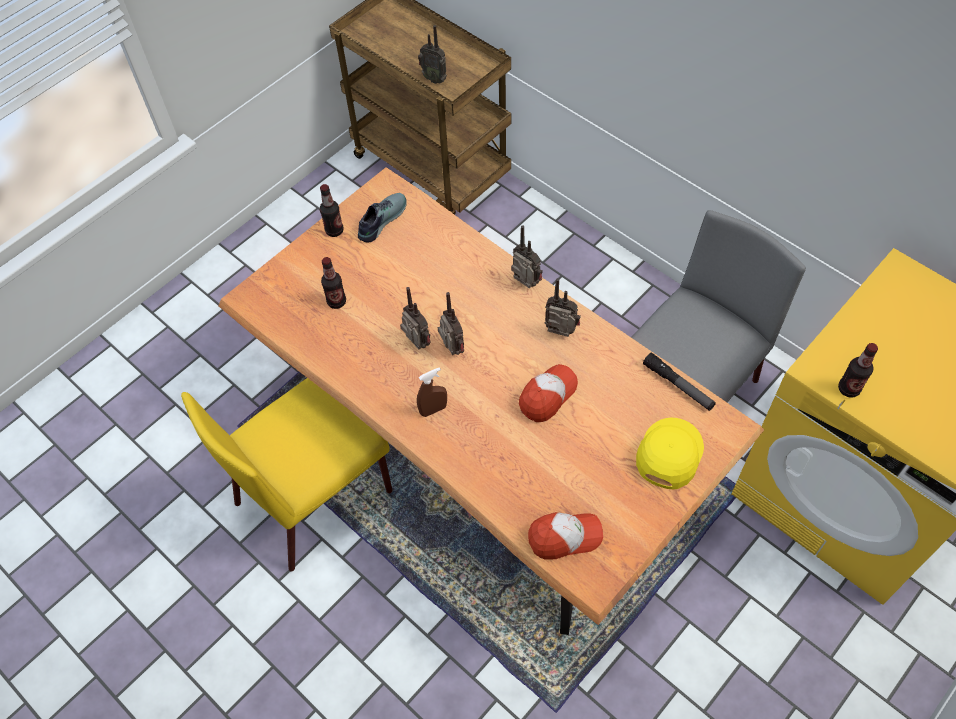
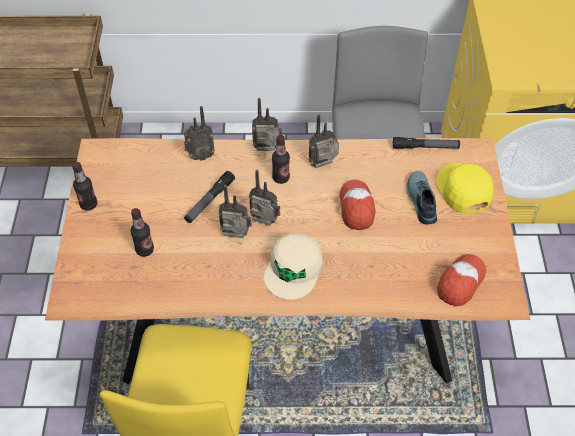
camera: 45 degrees left, 5 degrees down
shoe [358,193,407,243] -> shoe moved to [406,171,437,225]
brown spray bottle [417,367,447,417] -> beige cap [264,233,323,300]
radio [418,25,447,84] -> radio moved to [184,106,215,161]
bottle [838,343,878,398] -> bottle moved to [272,135,290,184]
none -> flashlight [184,171,235,223]

